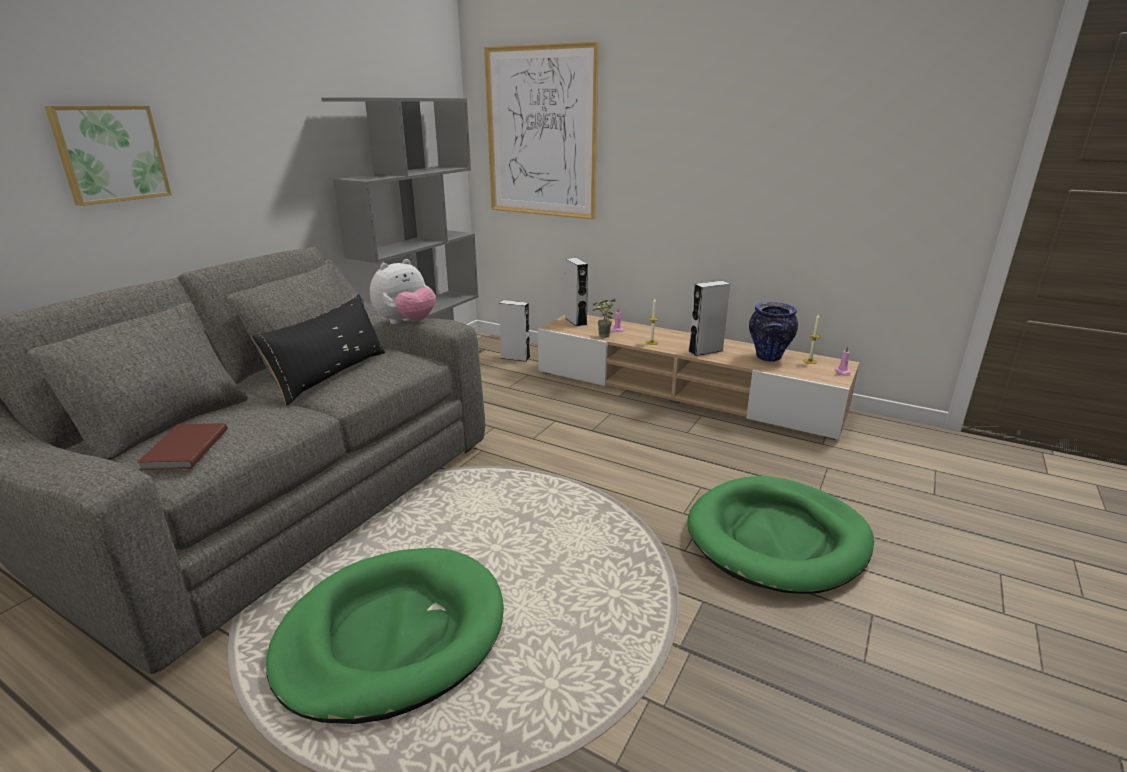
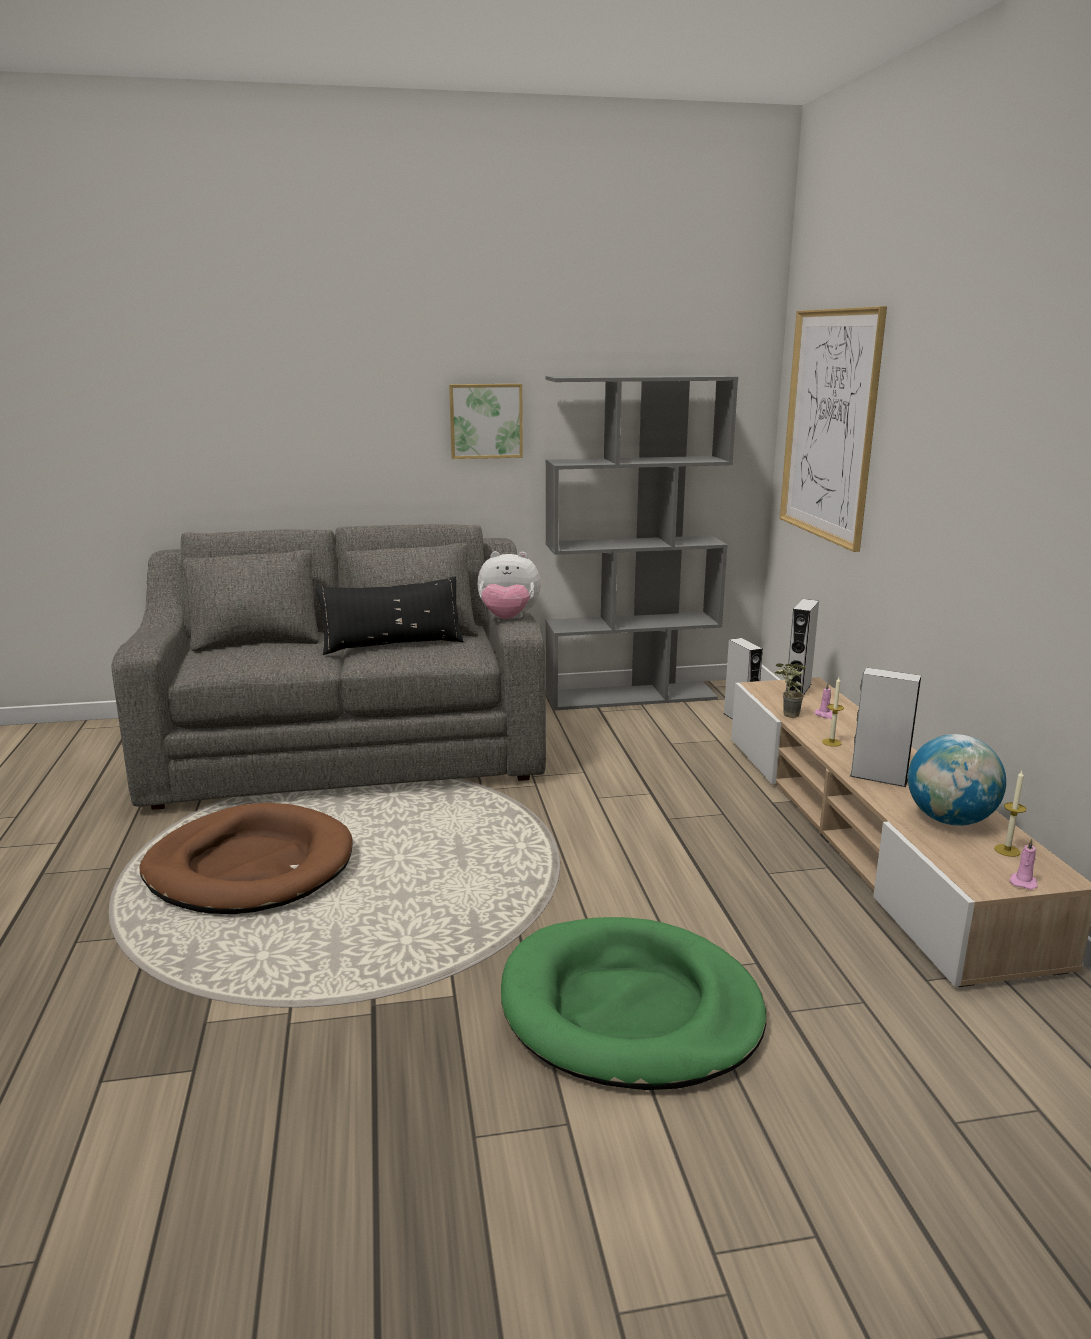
camera: 50 degrees right, 5 degrees down
picture [45,105,172,206] -> picture moved to [449,384,523,459]
brown book [137,423,227,470] -> none
green dog bed [266,548,504,724] -> brown dog bed [140,803,353,914]
vase [749,302,798,362] -> globe [908,734,1006,826]

